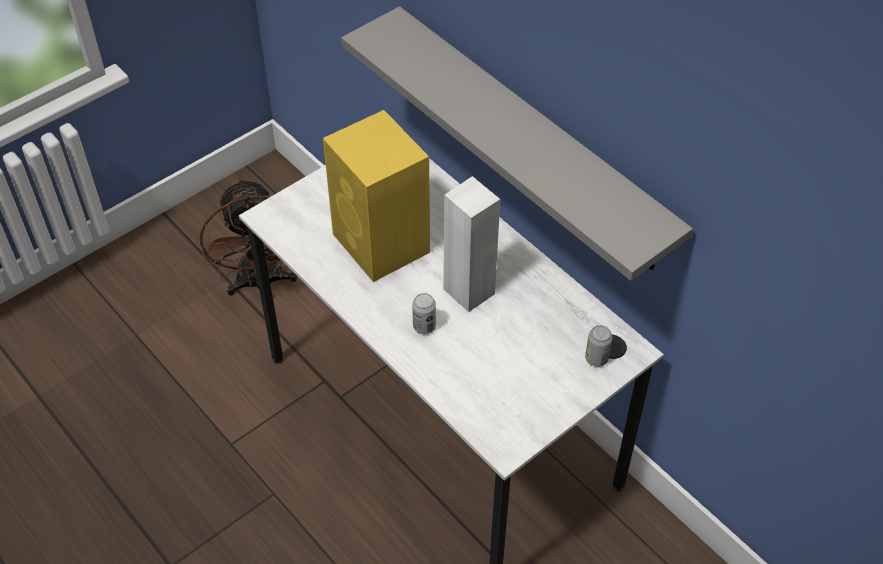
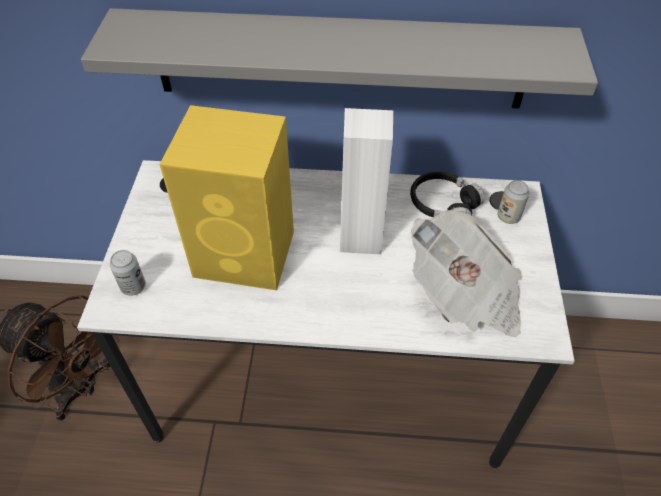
camera: 45 degrees left, 0 degrees up
can [412,293,436,334] -> can moved to [110,250,146,296]
none -> black headphones [410,171,485,217]
none -> newspaper [411,210,521,337]

